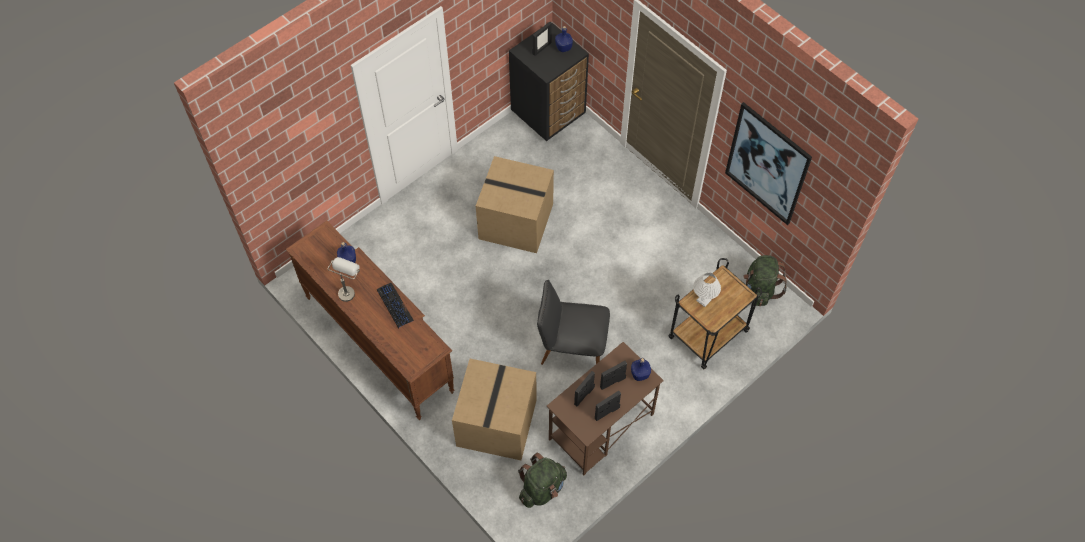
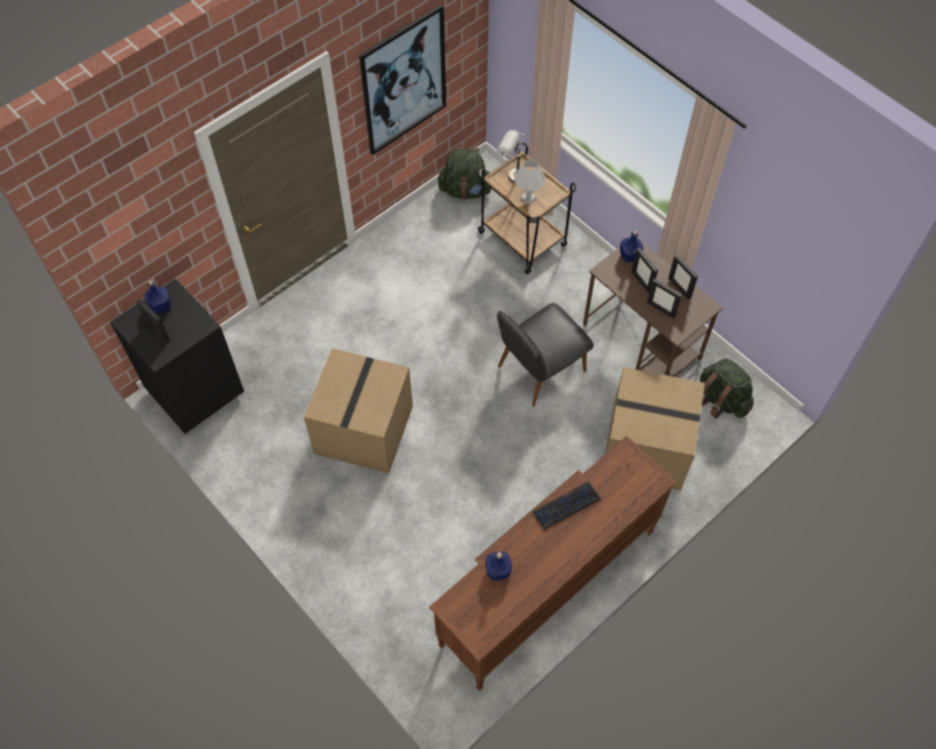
camera: 90 degrees left, 0 degrees up
grey table lamp [328,257,360,302] -> grey table lamp moved to [497,130,525,183]
black chair [537,280,610,365] -> black chair turned 45 degrees clockwise [497,303,593,406]

